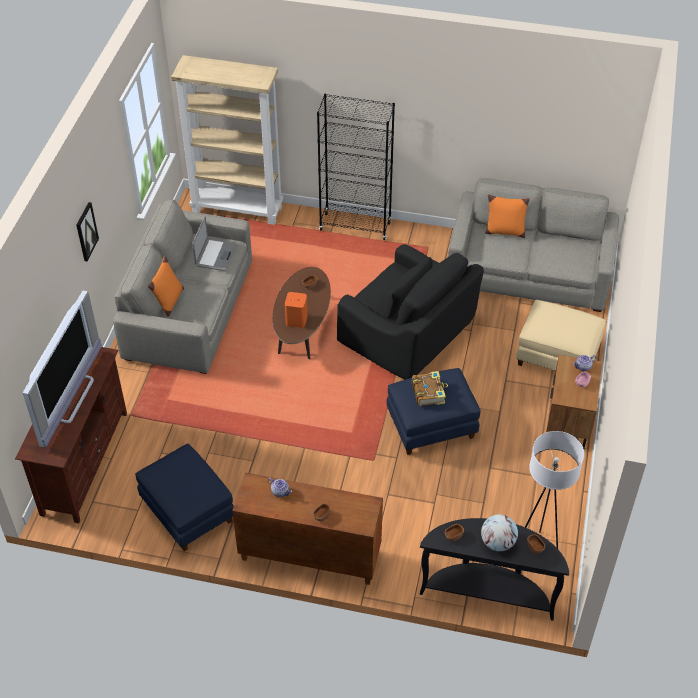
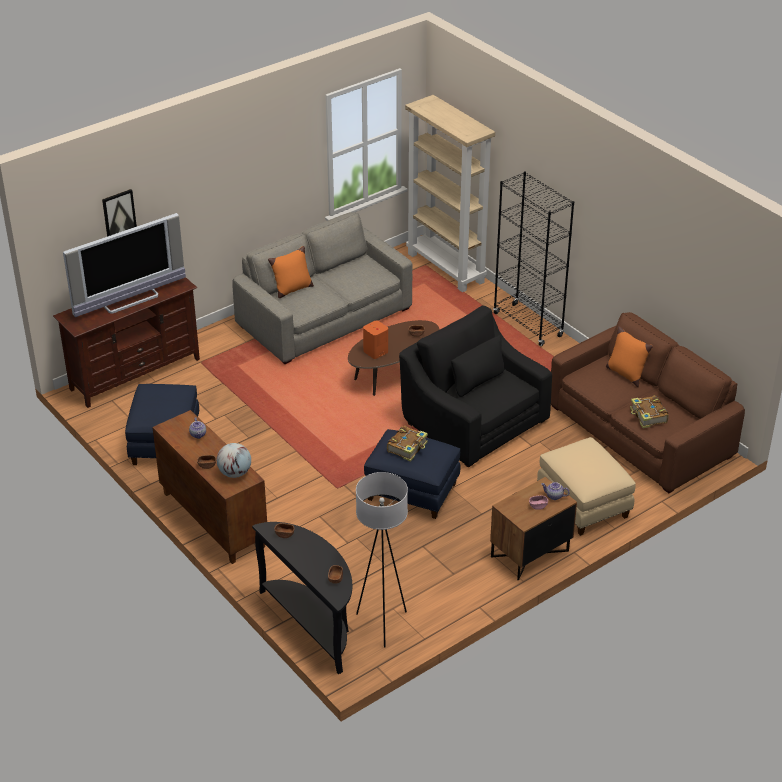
camera: 40 degrees right, 10 degrees down
picture [76,202,99,261] -> picture moved to [102,189,137,237]
laptop [192,216,237,271] -> none
black armchair [337,244,484,380] -> black armchair turned 150 degrees clockwise [399,305,552,468]
grey sofa [448,178,619,312] -> brown sofa [551,312,745,493]
globe [481,514,518,551] -> globe moved to [217,443,251,478]
none -> book [630,396,669,428]

